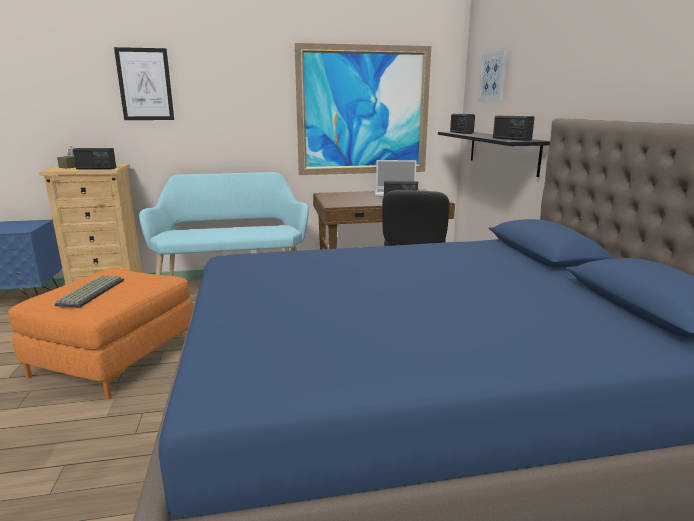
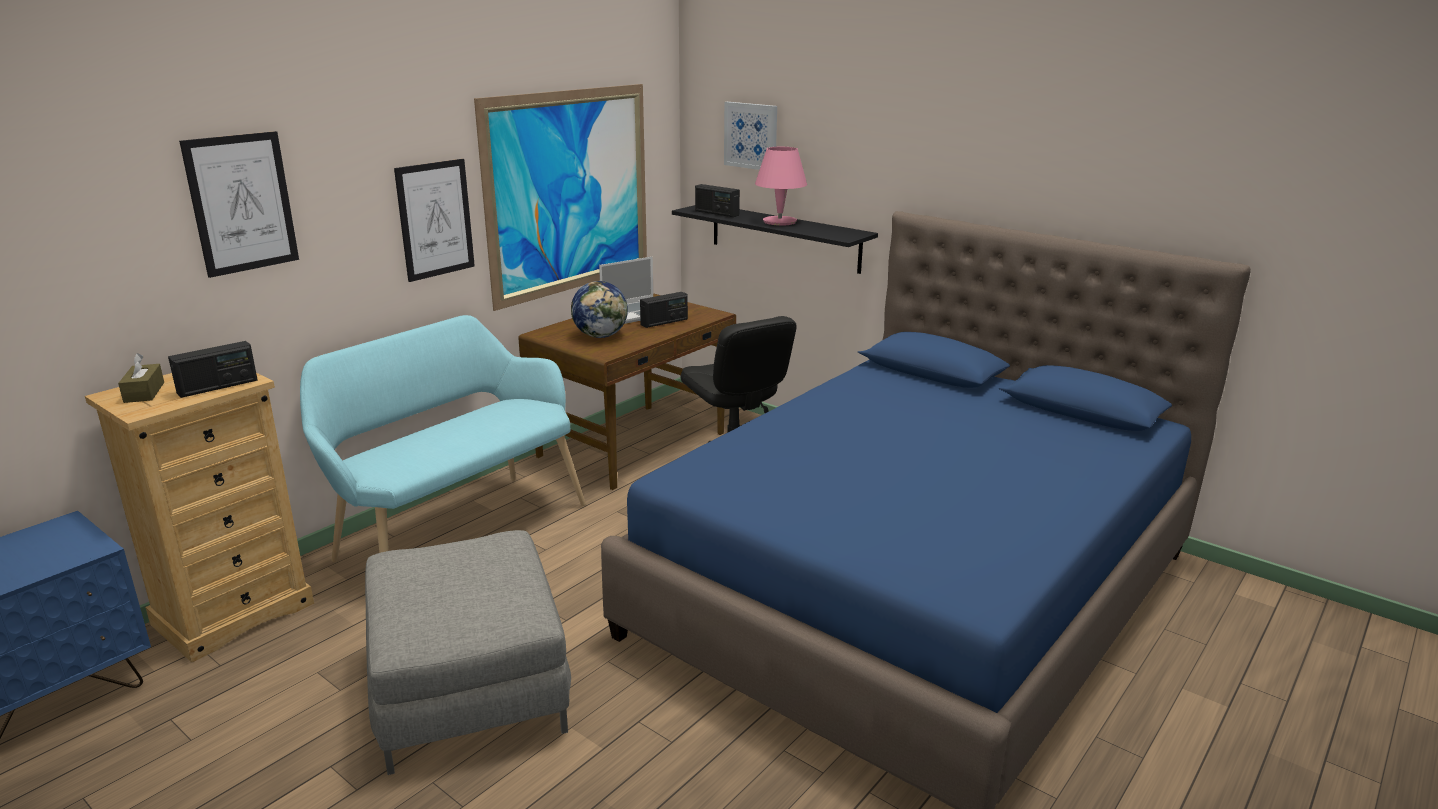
camera: 40 degrees left, 5 degrees up
orange ottoman [8,268,194,400] -> grey ottoman [365,530,571,775]
keyboard [55,276,124,308] -> none
radio [493,116,534,141] -> none
none -> picture [394,159,475,282]
none -> globe [571,281,628,338]
none -> pink table lamp [755,147,807,226]

